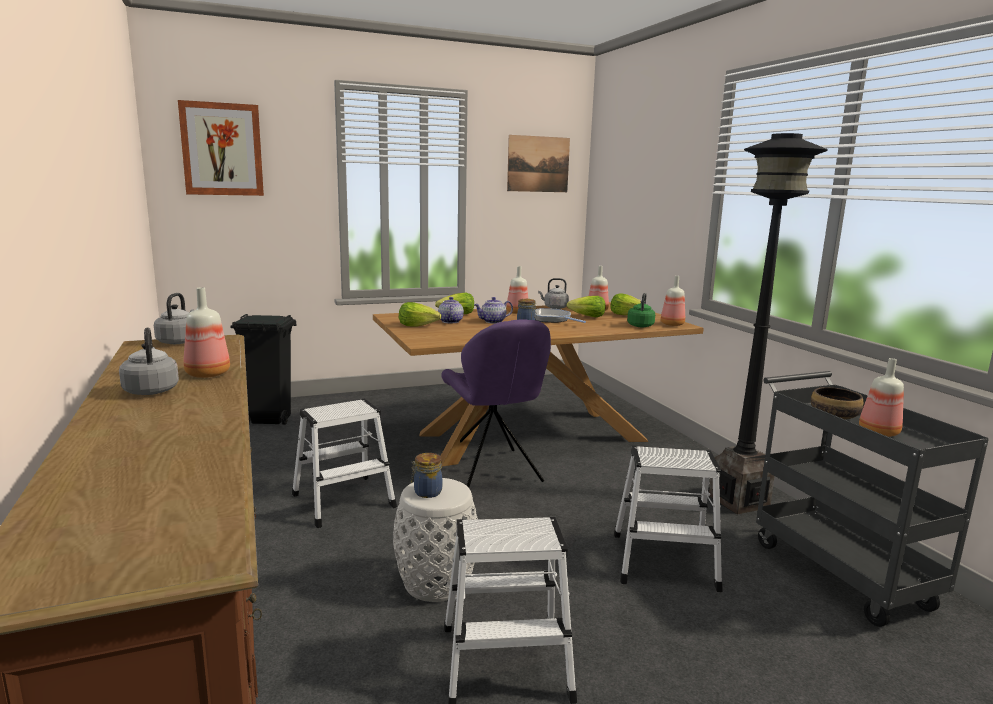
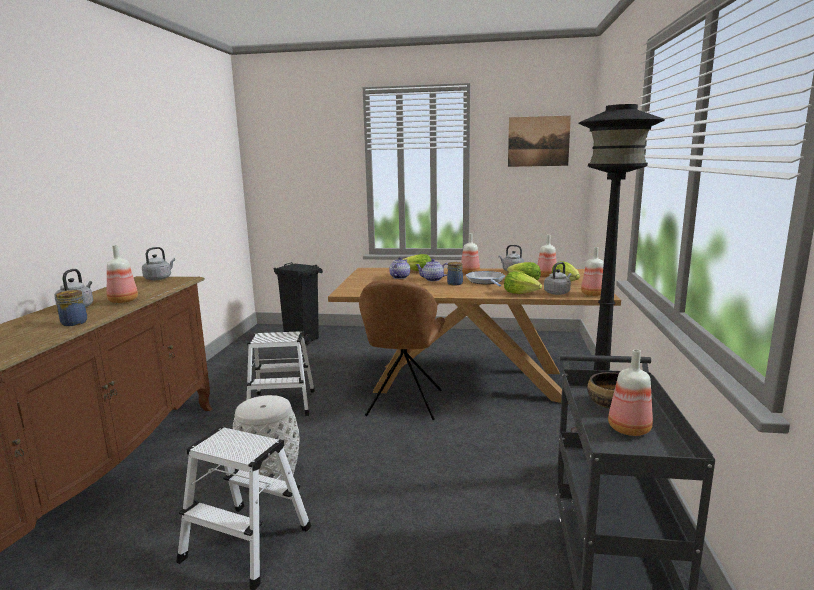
camera: 30 degrees right, 0 degrees up
picture [178,100,264,196] -> none
lettuce [399,302,441,326] -> lettuce moved to [504,272,542,294]
jar [411,453,442,498] -> jar moved to [55,290,87,326]
purple chair [441,319,551,488] -> brown chair [359,279,445,420]
white step ladder [614,446,722,592] -> none
green kettle [627,293,655,327] -> grey kettle [544,262,571,295]

